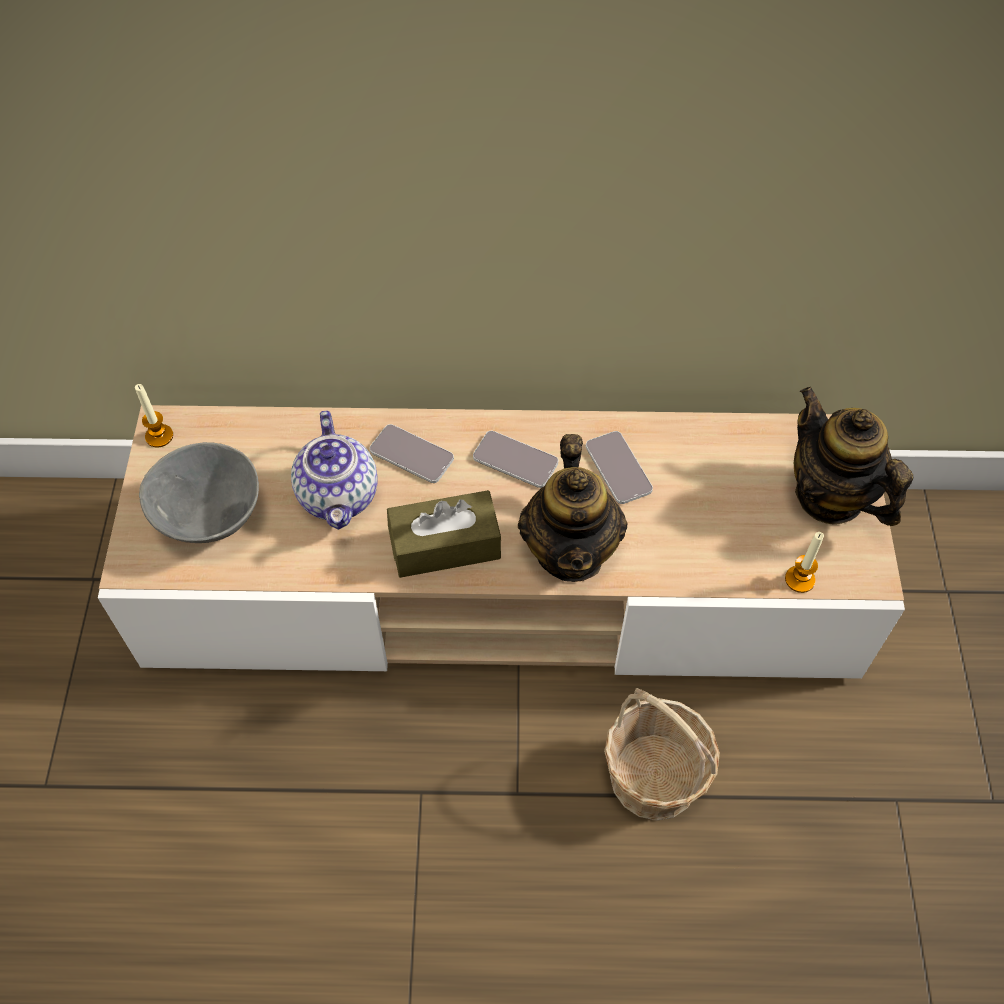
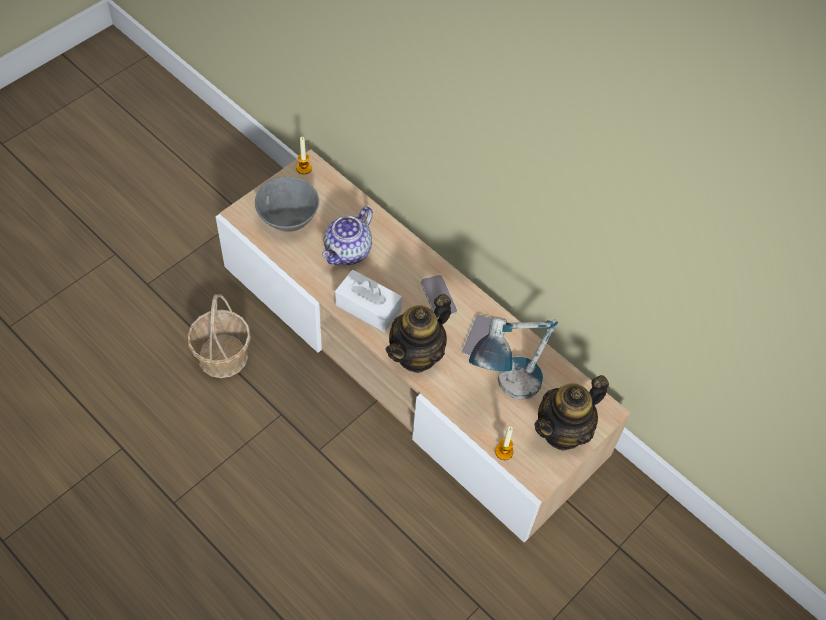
camera: 40 degrees right, 0 degrees up
phone [370,424,454,483] -> none
brown tissue box [387,490,501,578] -> white tissue box [335,270,402,332]
basket [604,688,720,821] -> basket moved to [187,294,251,378]
teapot [794,387,913,526] -> teapot turned 135 degrees counterclockwise [534,375,609,451]
none -> table lamp [469,317,558,400]

